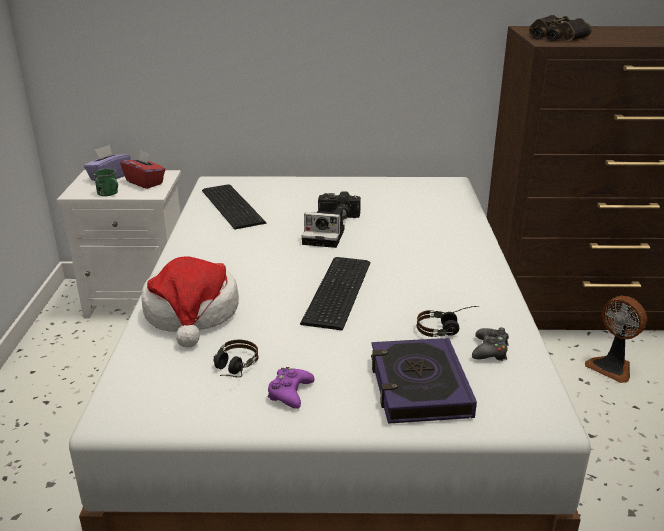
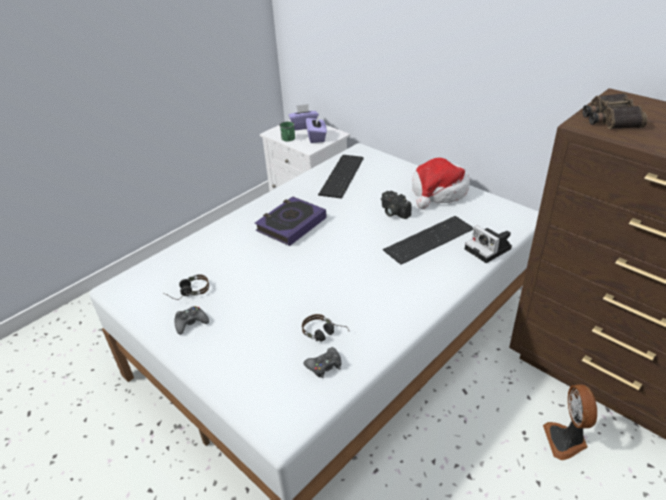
camera: 45 degrees right, 10 degrees up
red tissue box [120,150,165,189] -> purple tissue box [306,116,327,143]
hat [142,257,239,347] -> hat moved to [412,158,470,209]
purple game controller [268,367,315,409] -> black game controller [174,306,209,335]
keyboard [300,257,370,331] -> keyboard moved to [383,216,473,265]
camera [302,207,345,248] -> camera moved to [465,226,512,263]
book [371,338,477,424] -> book moved to [255,197,326,246]

